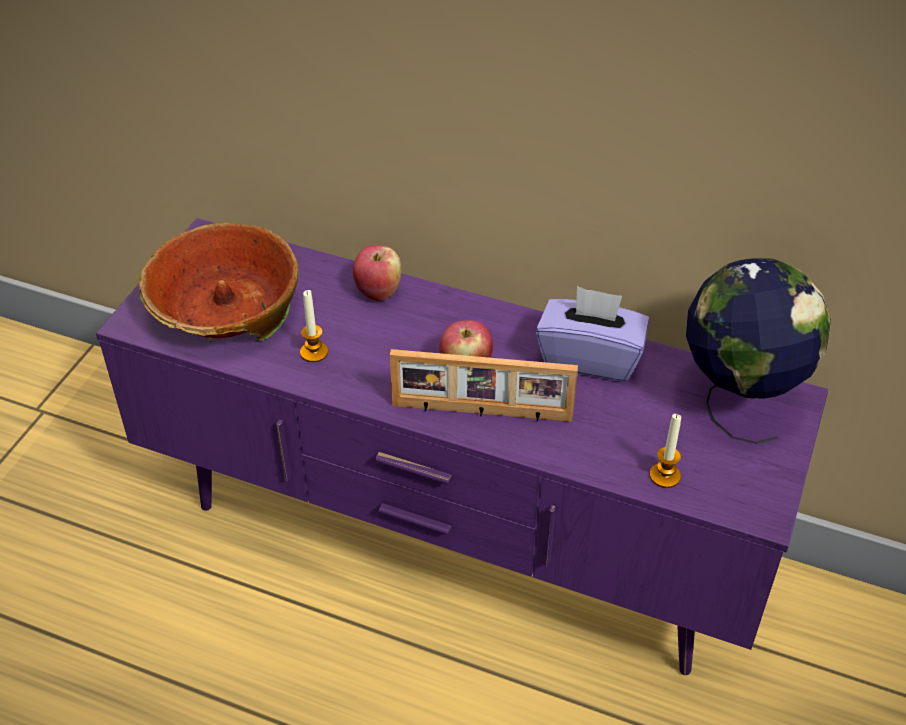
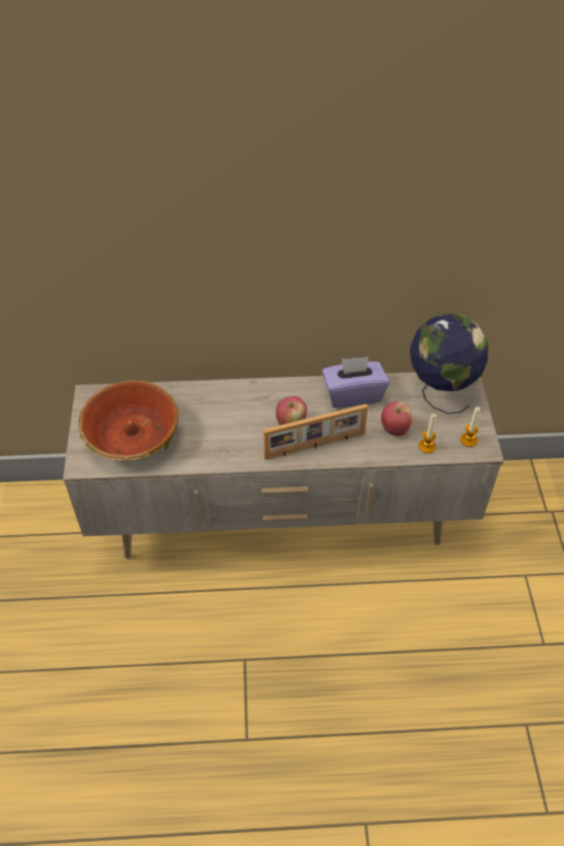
camera: 25 degrees left, 5 degrees up
purple tv stand [96,218,828,675] -> beige tv stand [63,372,504,559]
candle [300,290,328,362] -> candle moved to [460,406,480,447]
apple [353,245,401,301] -> apple moved to [381,401,412,436]

